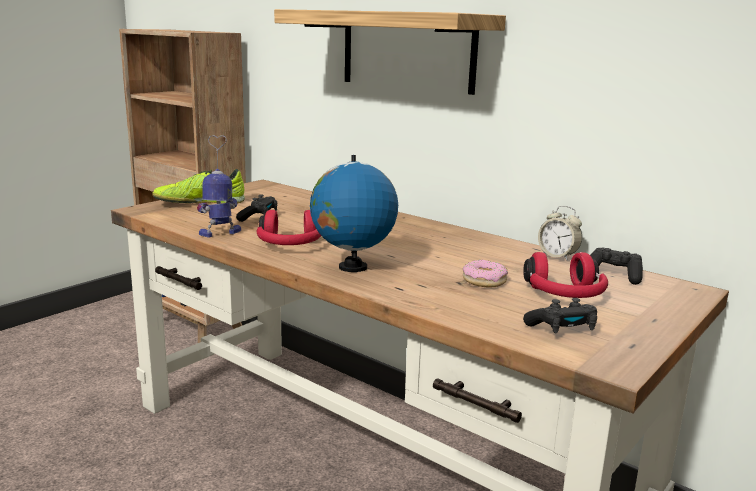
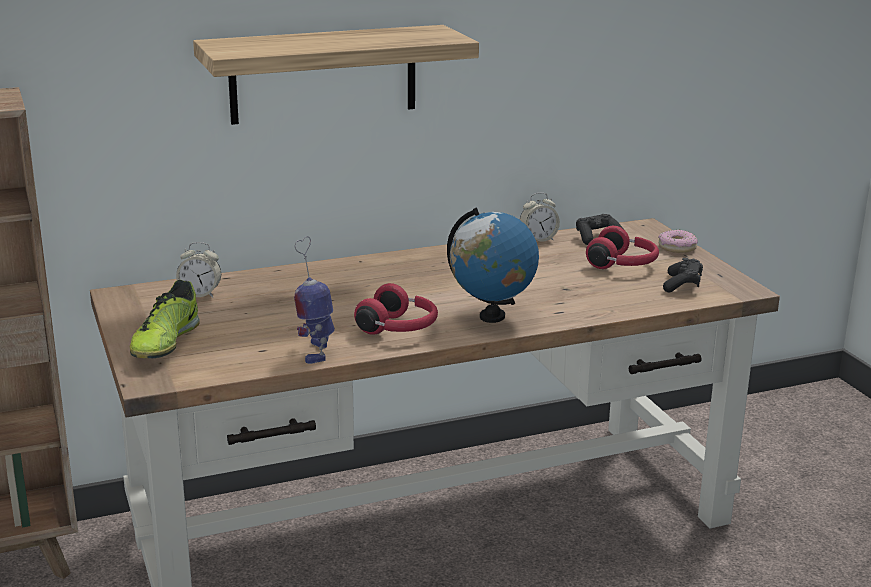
camera: 60 degrees left, 5 degrees up
black game controller [236,195,278,222] -> none
donut [463,260,508,288] -> donut moved to [658,230,698,253]
none -> alarm clock [176,242,221,298]

